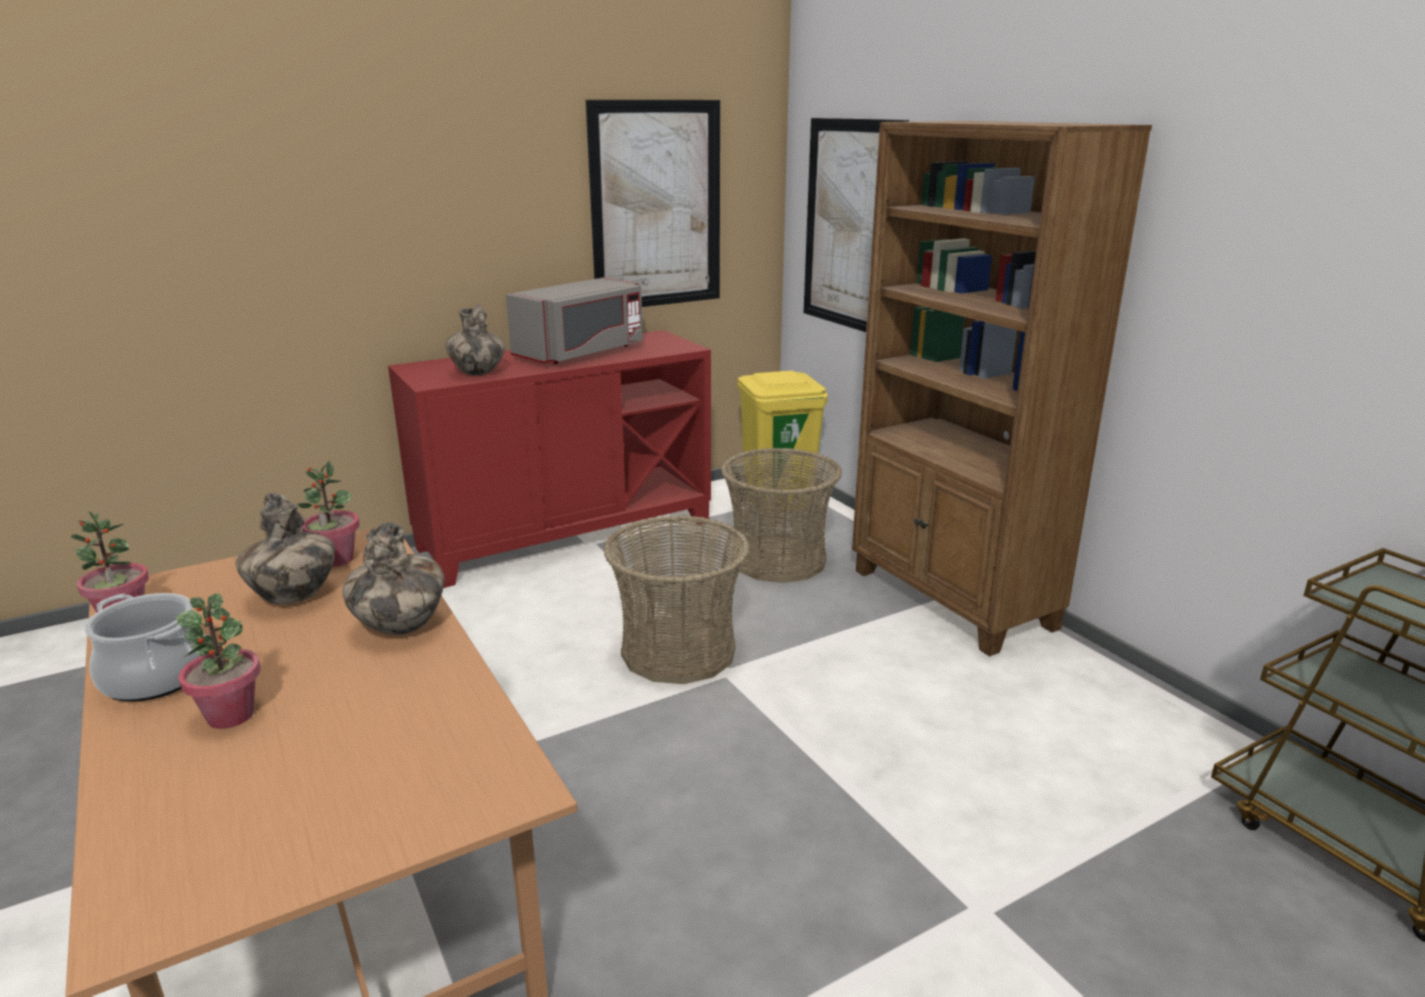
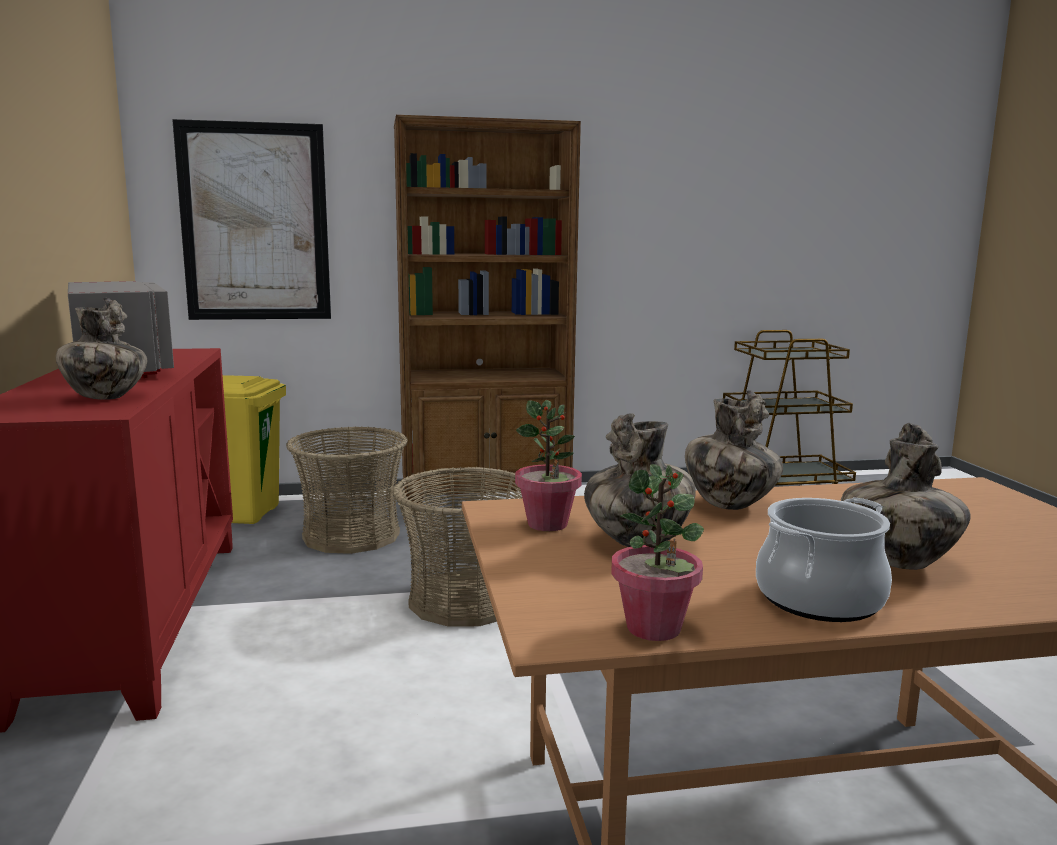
camera: 70 degrees left, 10 degrees down
potted plant [176,593,261,729] -> vase [841,423,971,570]
picture [586,100,720,307] -> none

